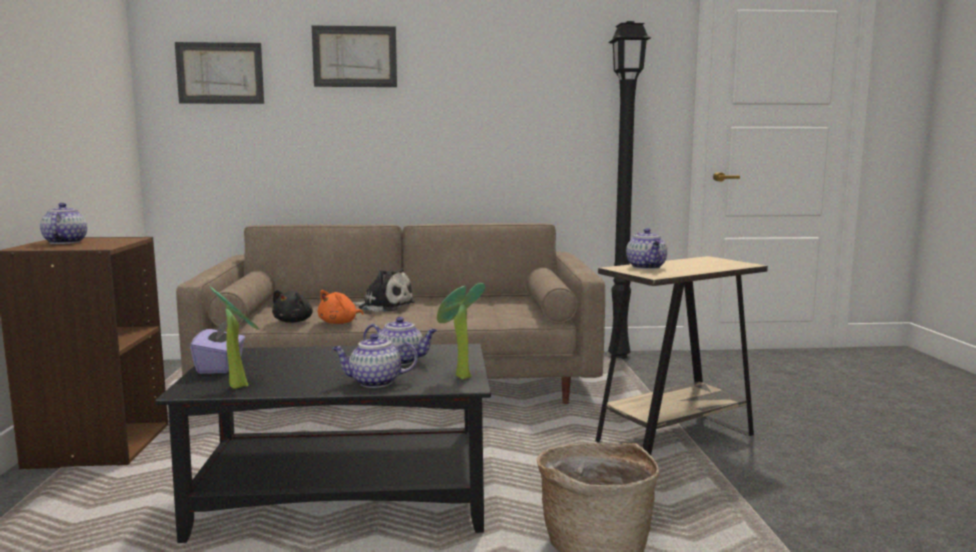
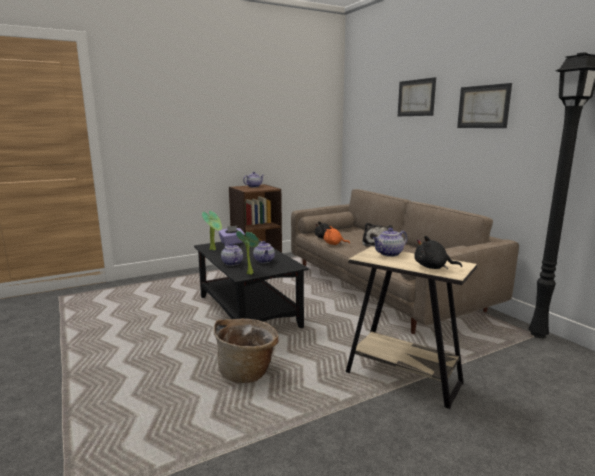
camera: 65 degrees right, 5 degrees up
picture [175,42,264,104] -> picture moved to [457,83,512,128]
none -> black plush toy [414,236,462,269]

